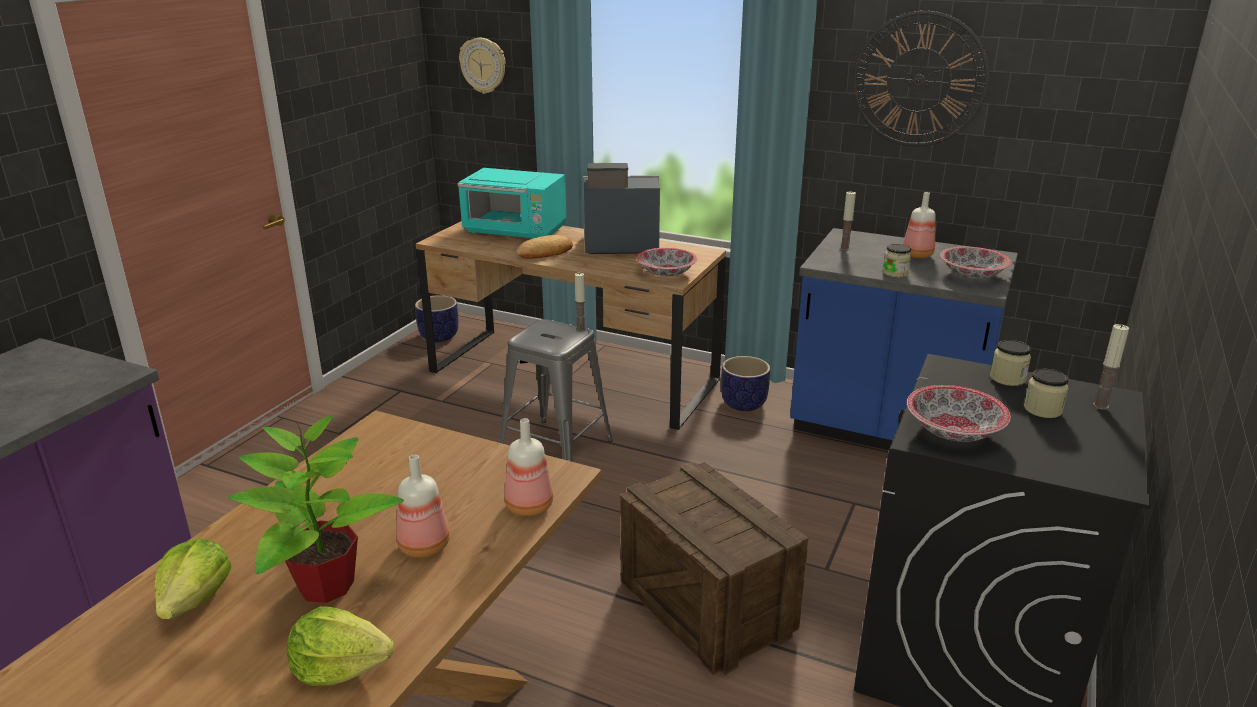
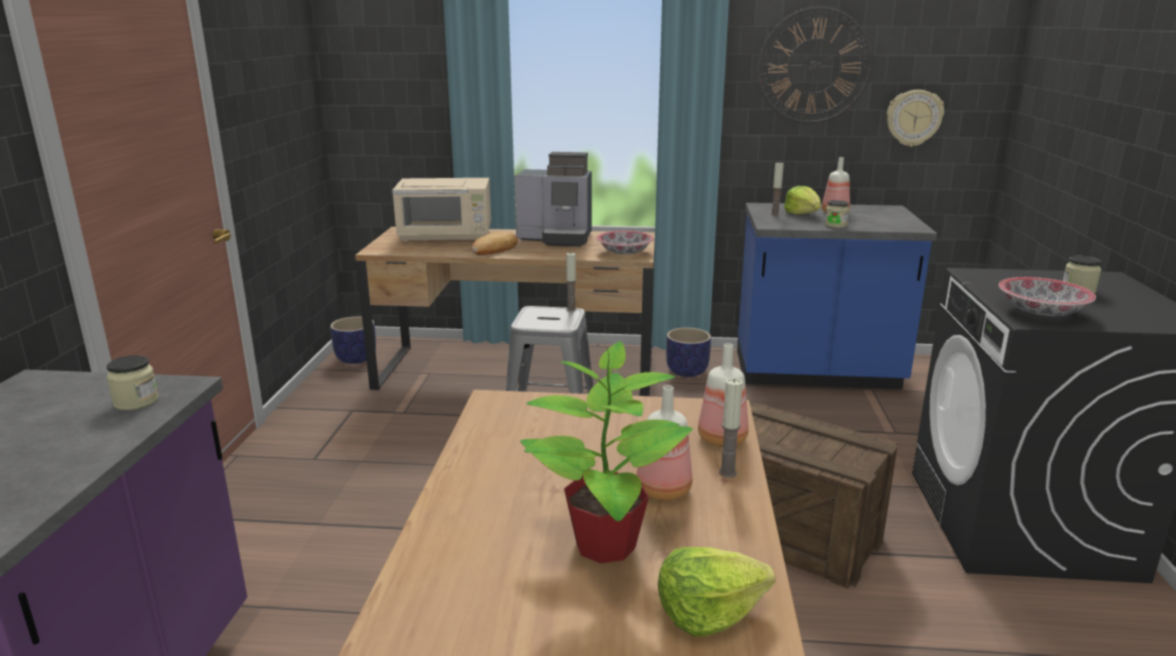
camera: 20 degrees left, 5 degrees down
lettuce [155,538,232,619] -> lettuce moved to [784,186,821,215]
turquoise microwave [457,168,566,238] -> beige microwave [392,178,491,242]
wall clock [459,38,506,94] -> wall clock moved to [887,90,944,147]
coffee machine [583,163,660,254] -> coffee machine turned 150 degrees counterclockwise [514,152,592,247]
bowl [940,247,1011,279] -> none
jar [990,340,1031,386] -> jar moved to [106,355,159,410]
candle [1093,324,1129,410] -> candle moved to [719,378,743,478]

